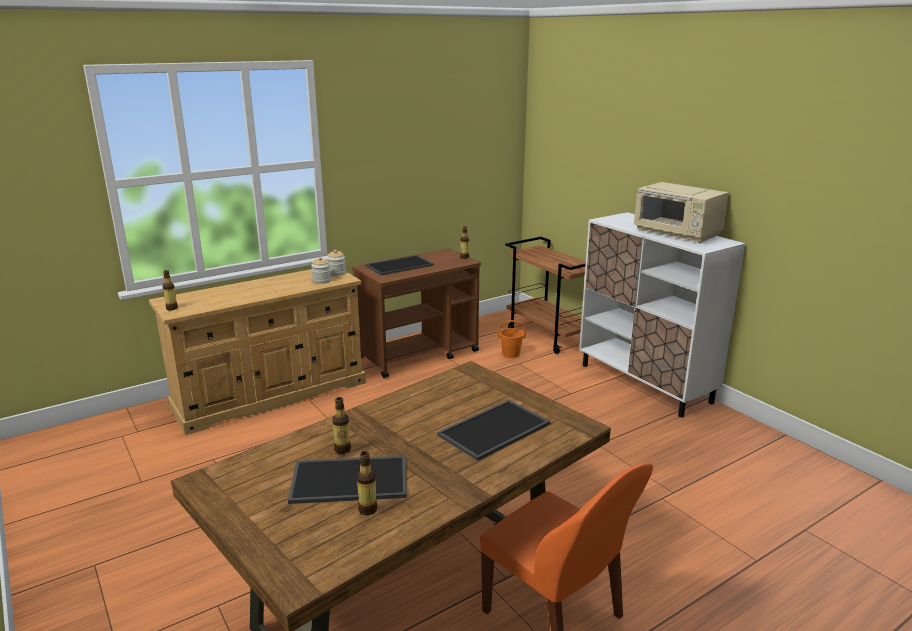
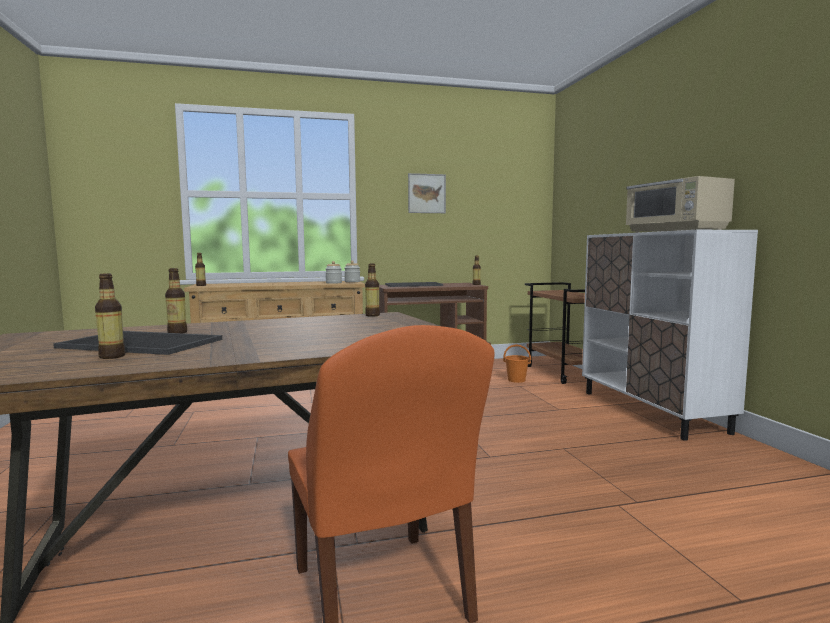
camera: 20 degrees right, 15 degrees down
tray [437,400,550,461] -> none
none -> bottle [365,264,380,316]
none -> picture [408,173,446,213]

